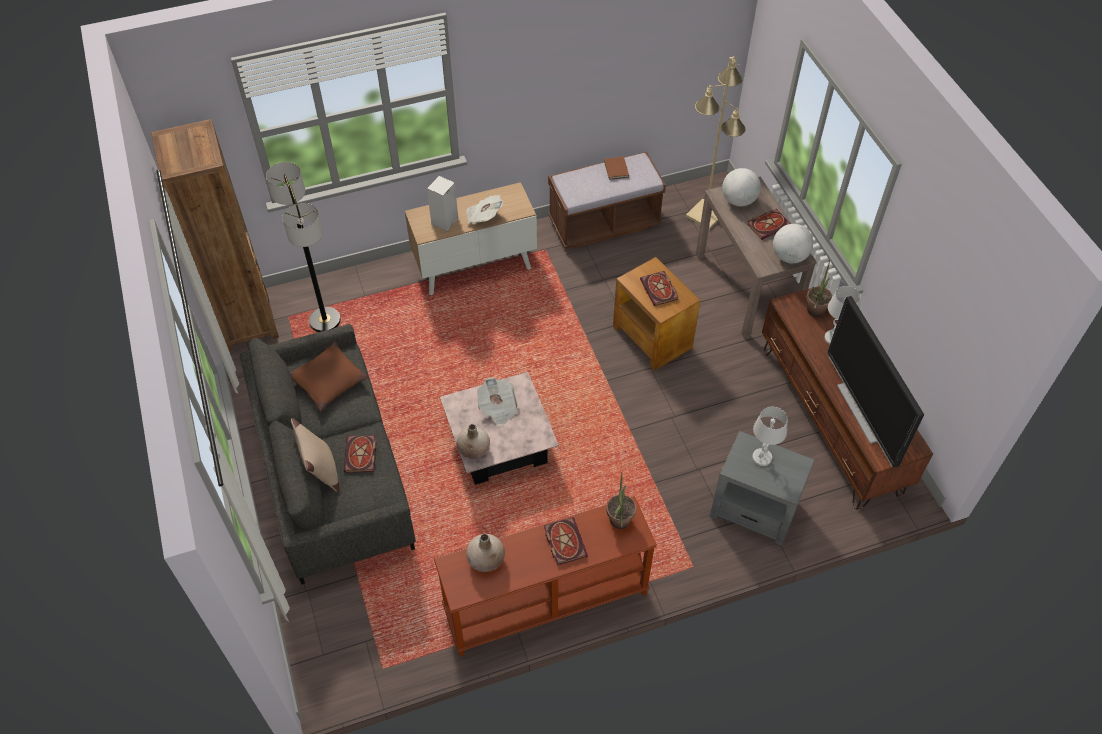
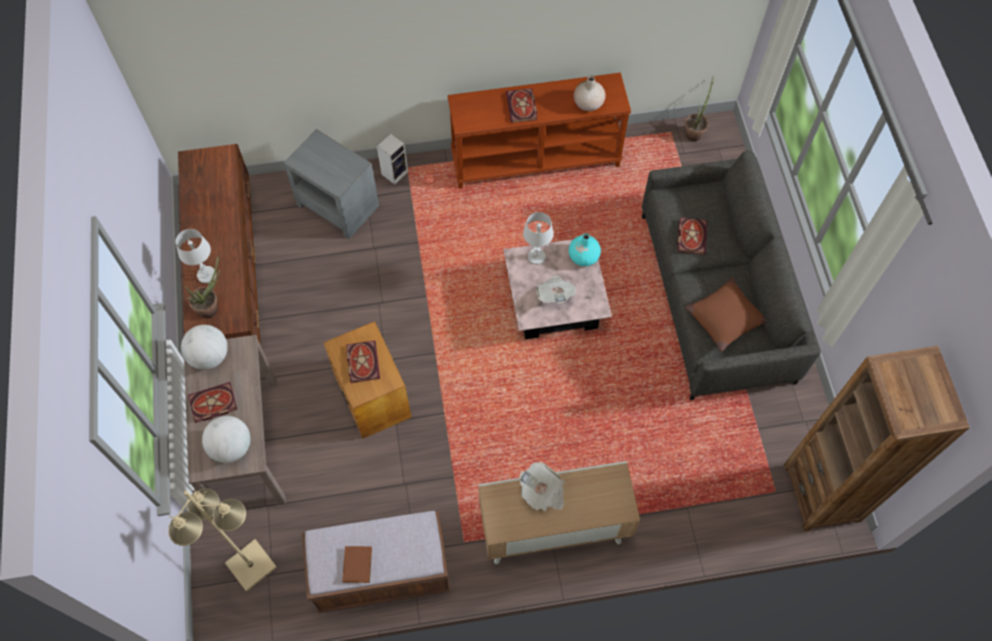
camera: 170 degrees left, 10 degrees up
floor lamp [266,162,340,332] -> none
beige pillow [291,418,339,492] -> none
speaker [427,176,458,231] -> speaker moved to [377,134,408,184]
beige vase [456,424,490,459] -> turquoise vase [569,233,601,266]
potted plant [606,472,636,529] -> potted plant moved to [685,77,713,141]
white table lamp [752,407,788,466] -> white table lamp moved to [523,212,554,265]
television [828,296,924,467] -> none

